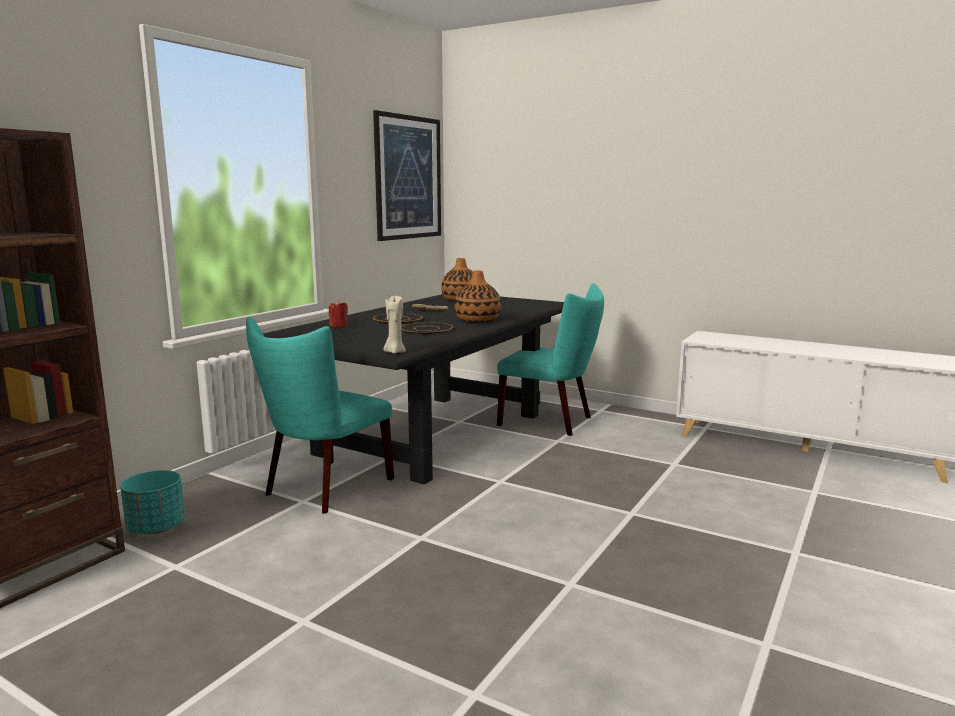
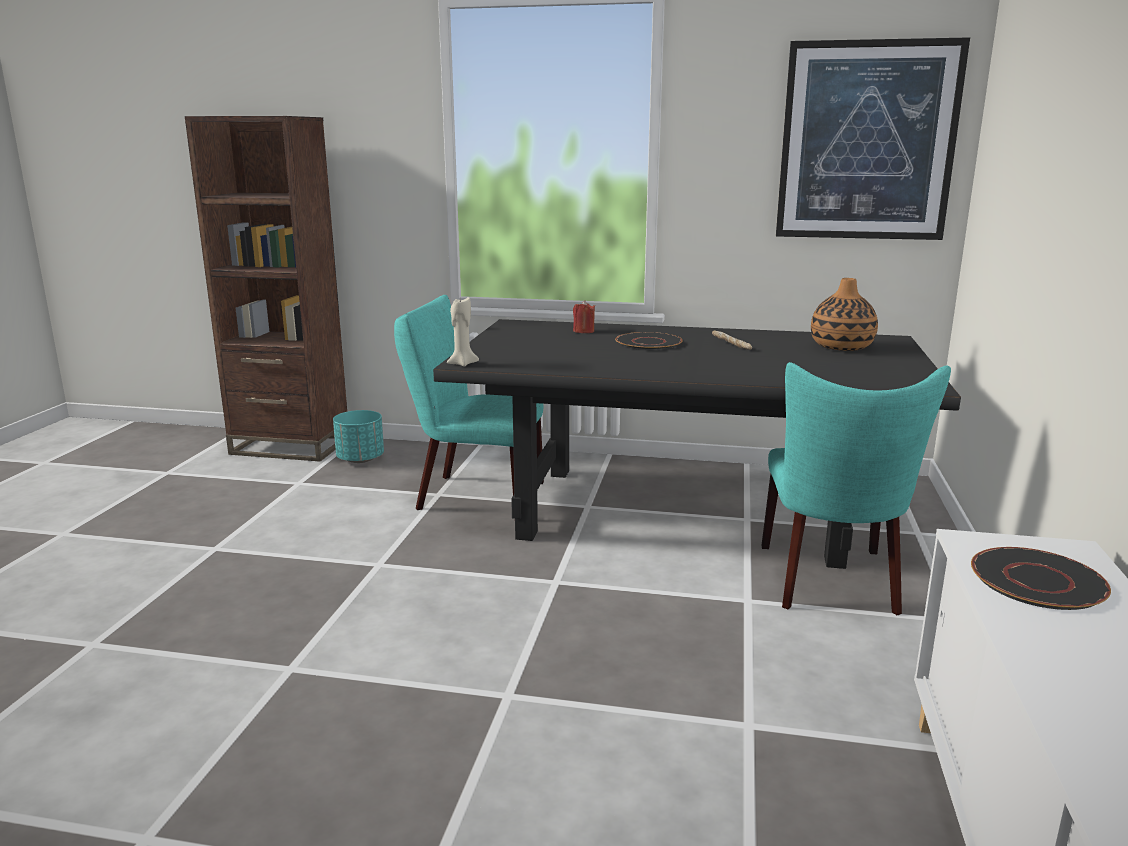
camera: 70 degrees right, 5 degrees up
black plate [401,322,453,335] -> black plate moved to [971,547,1111,610]
vase [455,270,501,323] -> none

